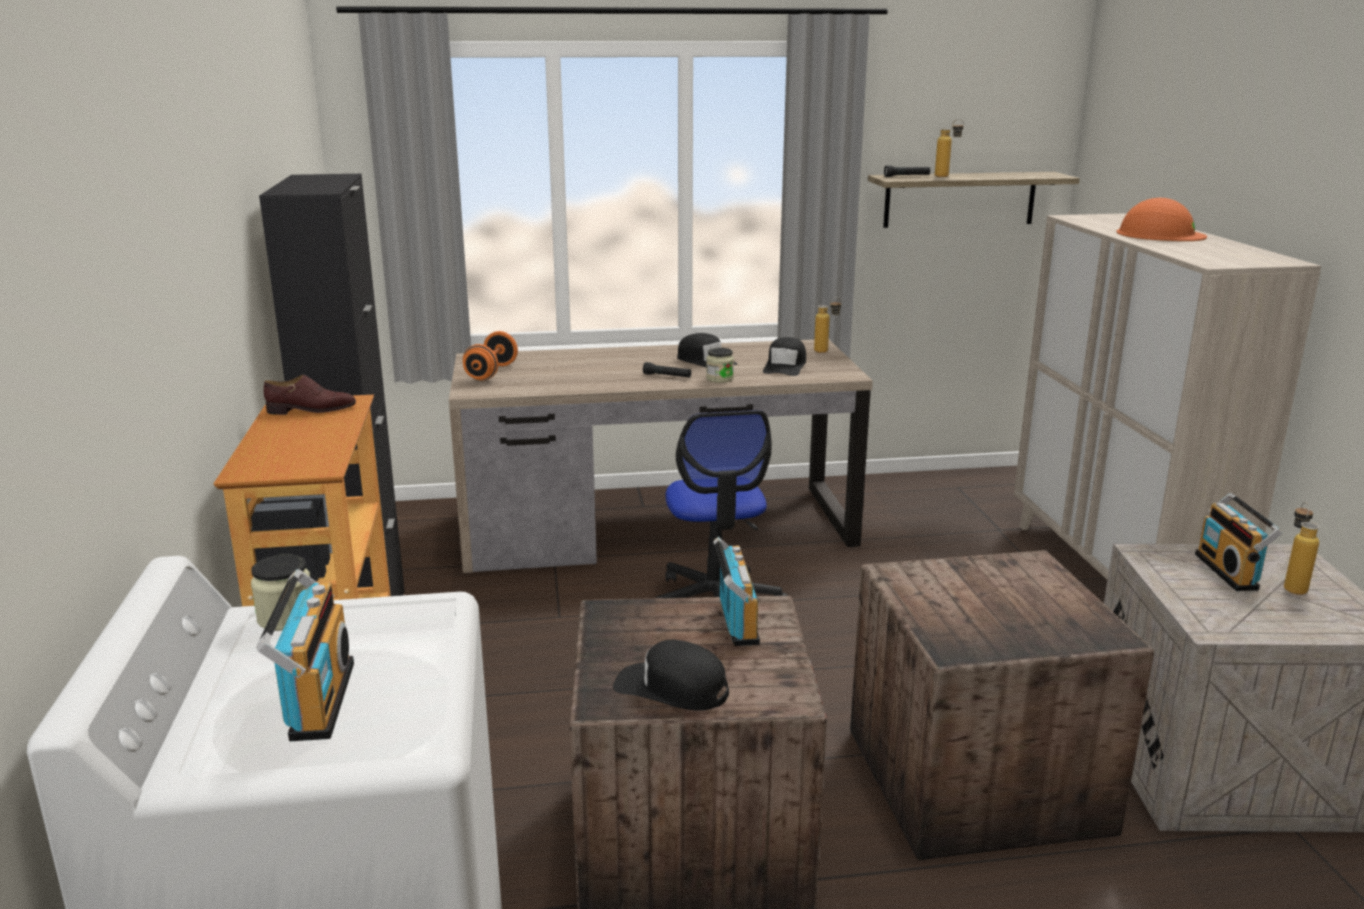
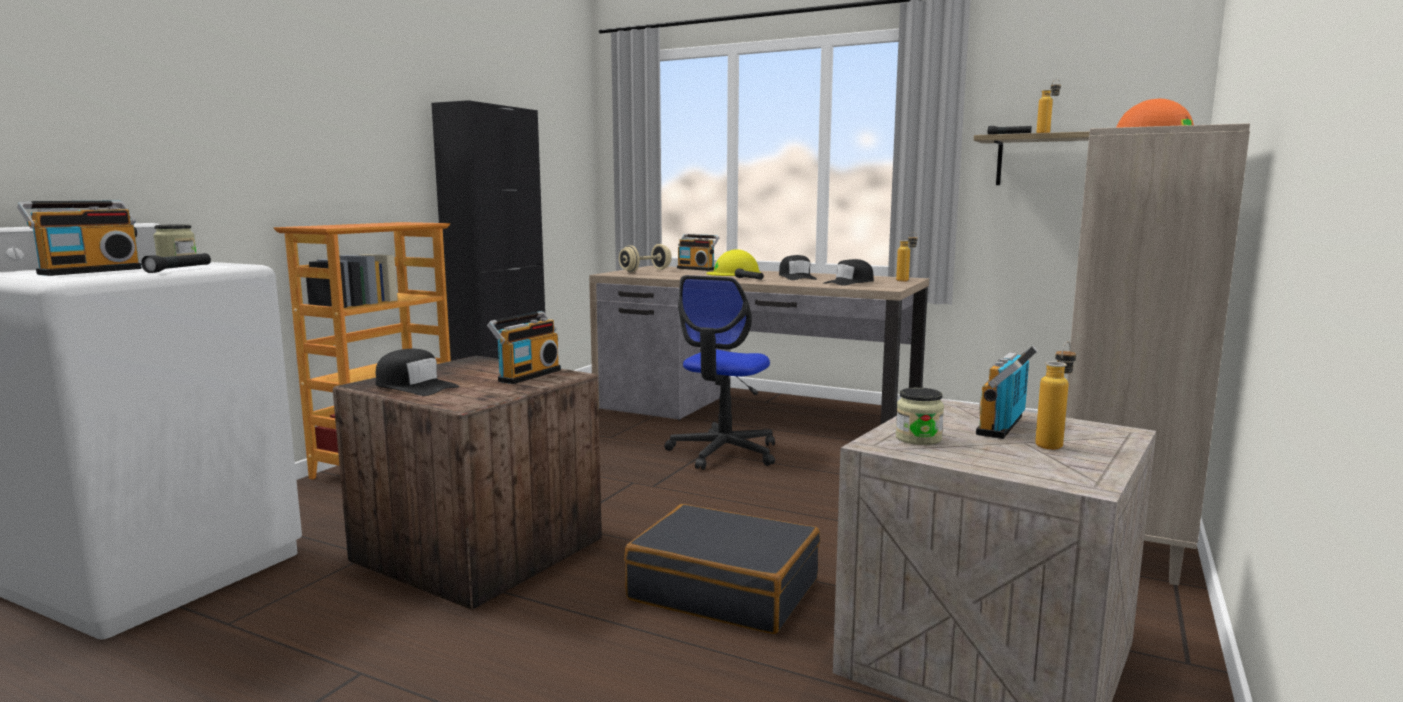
camera: 35 degrees right, 10 degrees down
brown shoe [264,375,356,415] -> none
orange dumbbell [463,331,518,381] -> beige dumbbell [619,244,672,272]
black cap [613,640,729,711] -> black cap turned 150 degrees clockwise [375,348,460,396]
jar [706,348,734,383] -> jar moved to [896,388,944,445]
crate [850,550,1154,860] -> black suitcase [624,504,820,634]
none -> black flashlight [141,253,211,273]
none -> radio [677,234,719,271]
none -> yellow hard hat [706,249,761,276]

